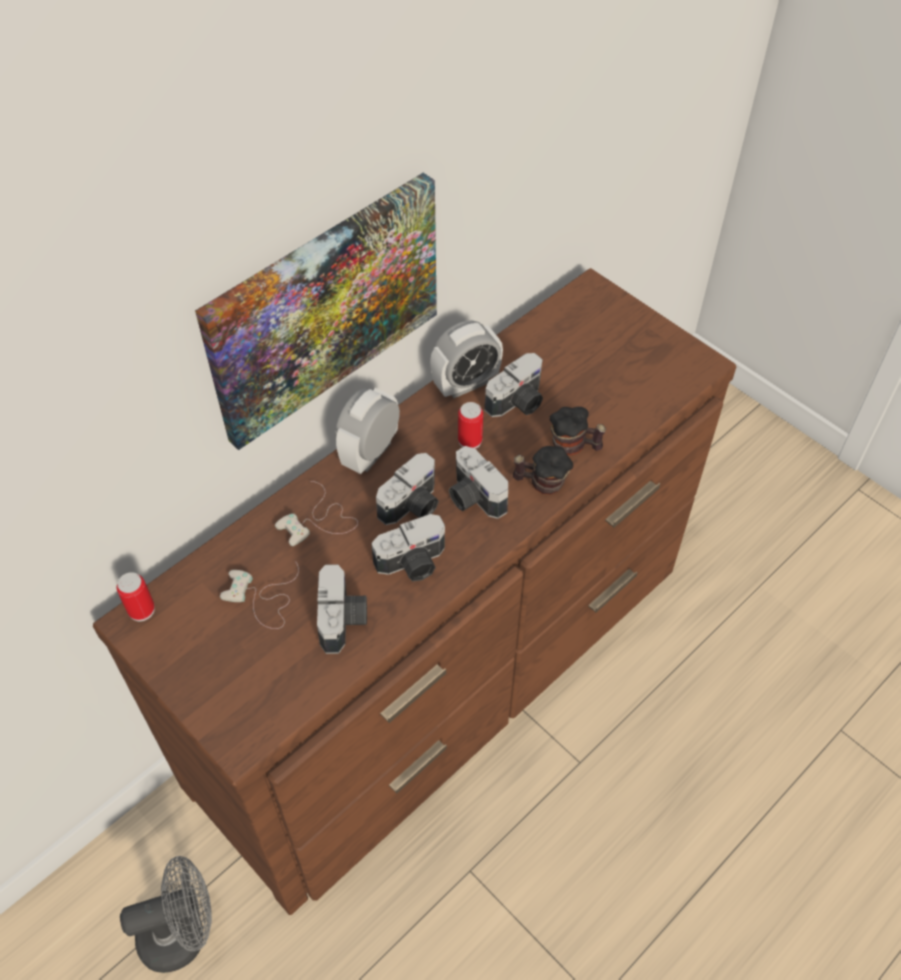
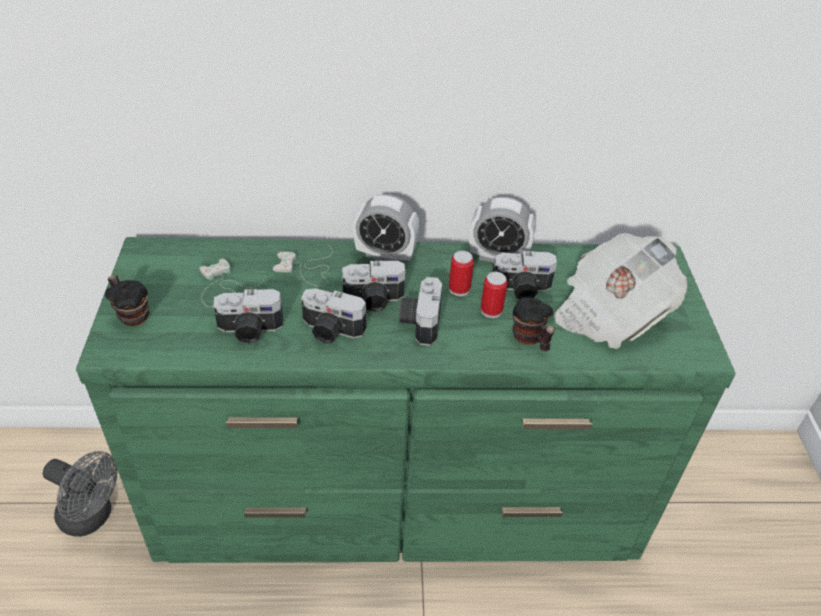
camera: 40 degrees right, 10 degrees down
brown dresser [93,268,736,915] -> green dresser [76,237,736,563]
can [117,572,155,621] -> can moved to [481,272,508,318]
picture [195,173,437,450] -> none
camera [317,564,367,654] -> camera turned 45 degrees clockwise [213,289,283,344]
alarm clock [335,388,400,474] -> alarm clock turned 150 degrees counterclockwise [353,194,420,262]
mug [513,446,573,495] -> mug moved to [105,275,149,326]
none -> newspaper [554,233,687,349]

